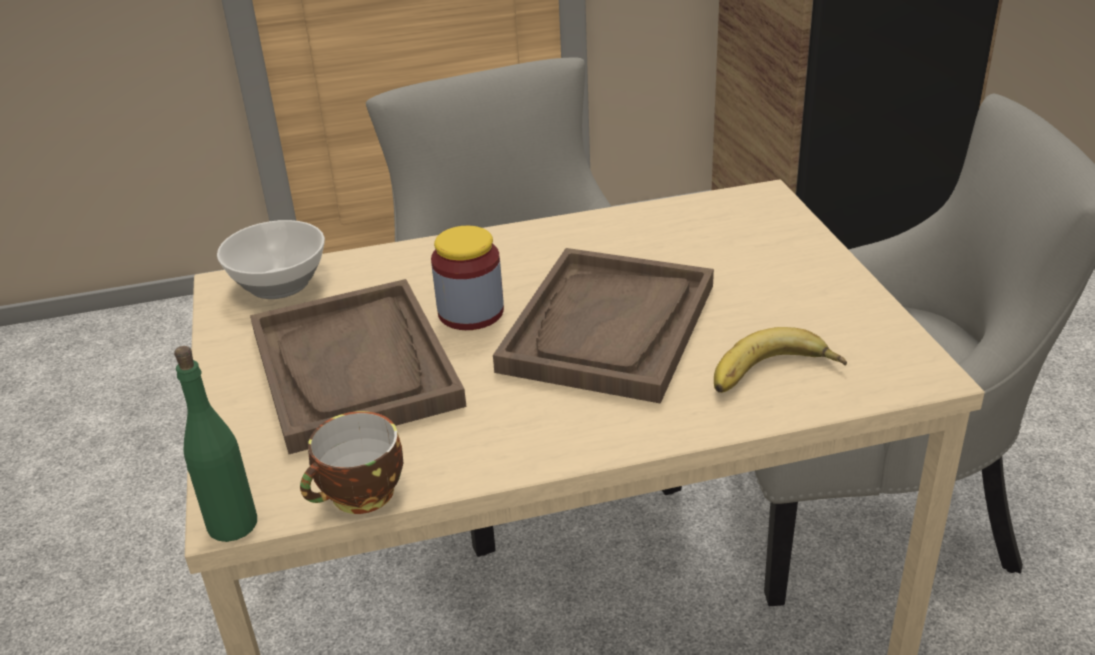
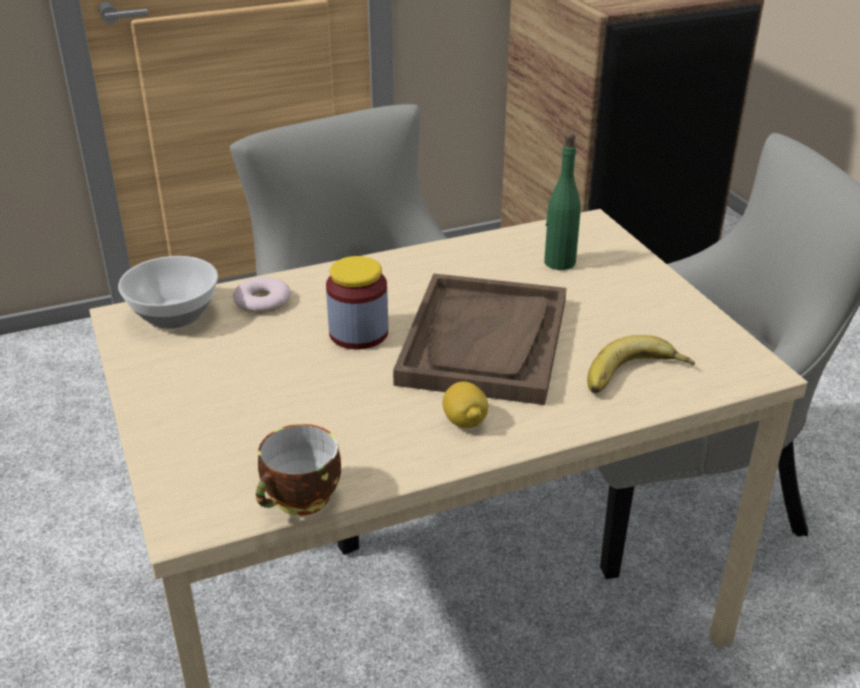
camera: 10 degrees left, 0 degrees up
green bottle [174,346,257,542] -> green bottle moved to [544,133,581,270]
brown tray [250,279,466,454] -> none
none -> donut [233,277,291,313]
none -> lemon [443,381,488,428]

